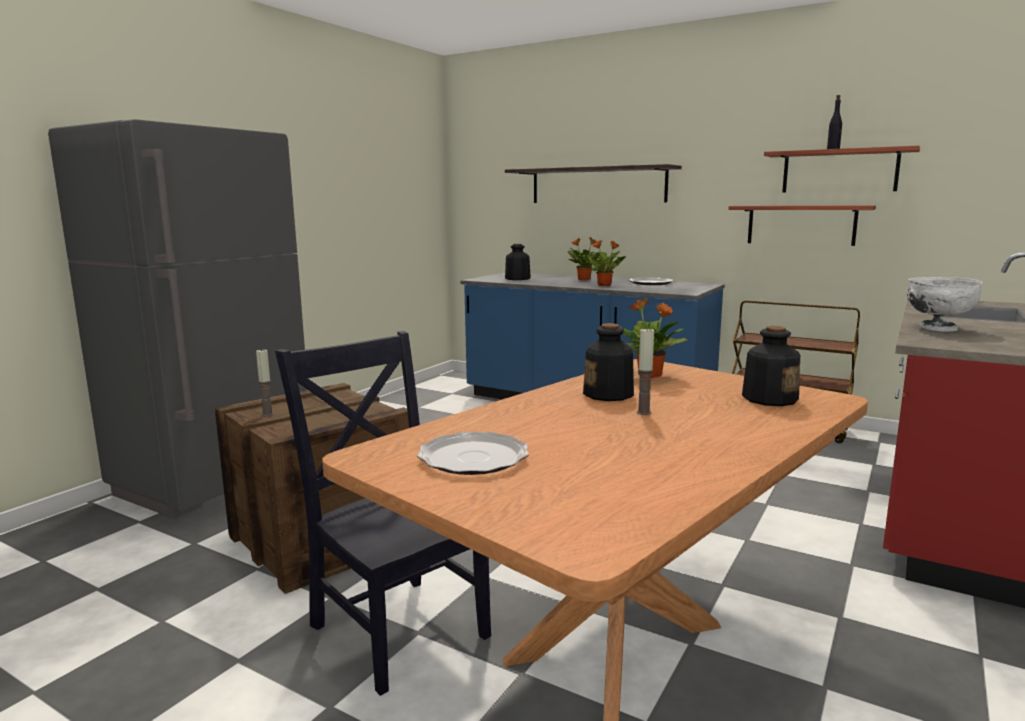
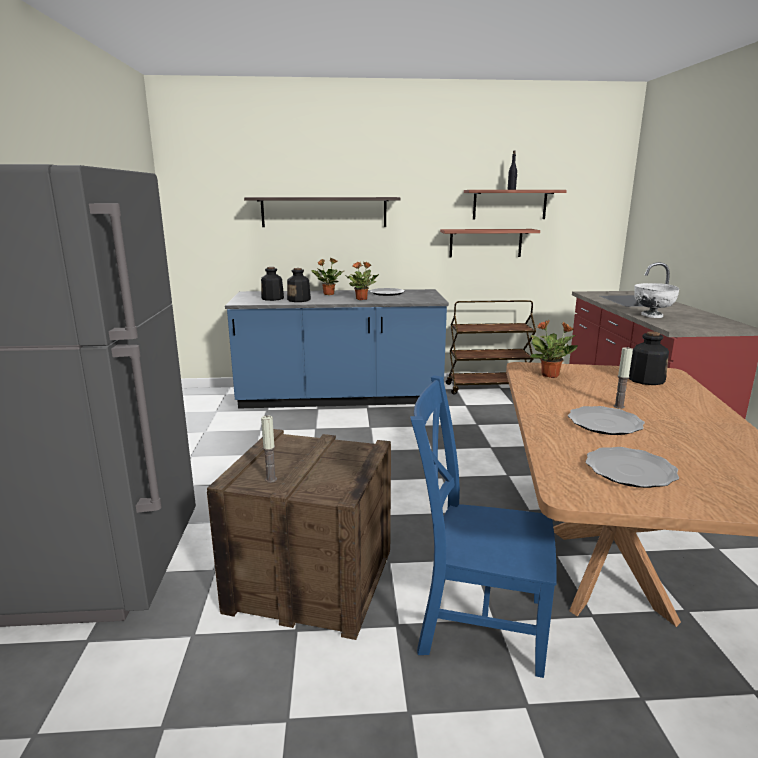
camera: 35 degrees left, 5 degrees up
black chair [275,331,491,696] -> blue chair [410,375,557,678]
bottle [583,323,634,401] -> bottle moved to [287,268,311,302]
none -> plate [568,406,645,435]

